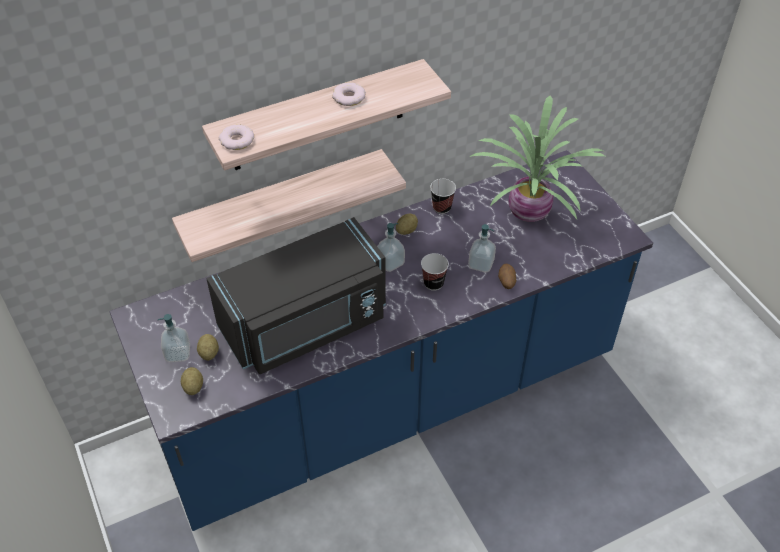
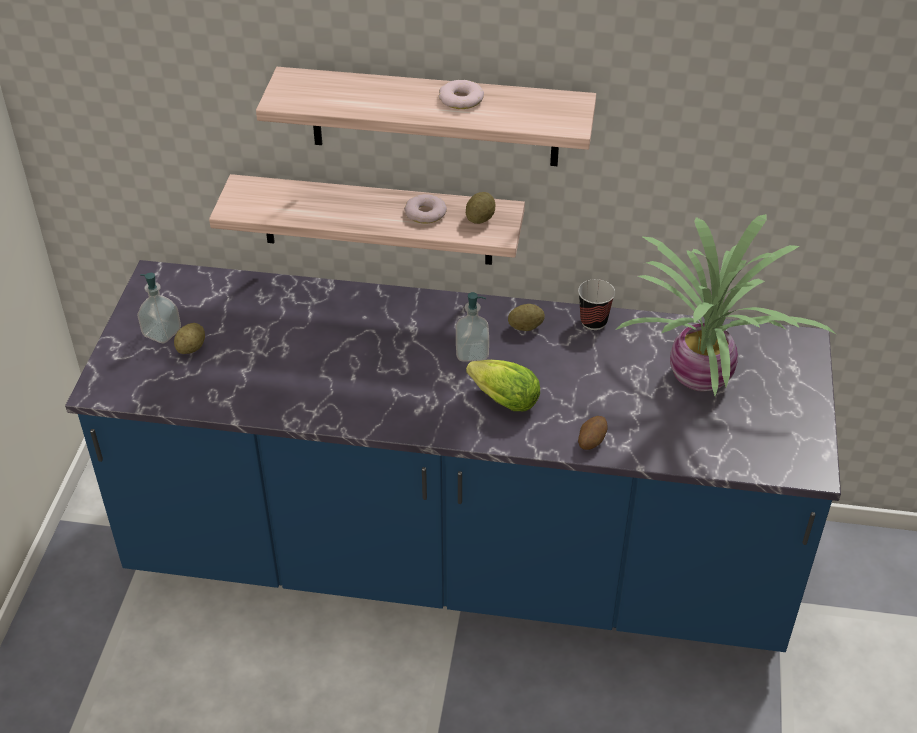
camera: 35 degrees right, 5 degrees down
potato [181,367,203,395] -> potato moved to [466,192,496,224]
black microwave [206,217,386,374] -> none
donut [219,125,254,150] -> donut moved to [404,194,447,224]
cup [421,253,449,291] -> lettuce [466,360,540,411]
soap dispenser [468,224,496,272] -> none

